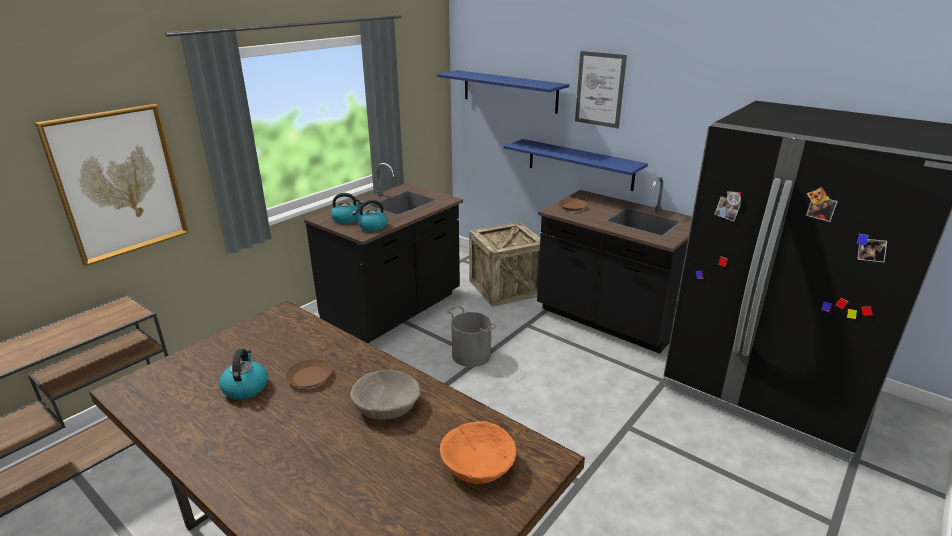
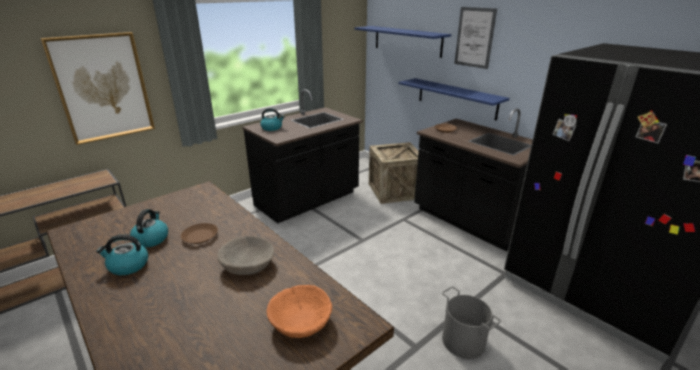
camera: 10 degrees right, 0 degrees up
kettle [352,200,387,231] -> kettle moved to [96,234,148,275]
grey bucket [447,306,497,367] -> grey bucket moved to [442,286,501,359]

